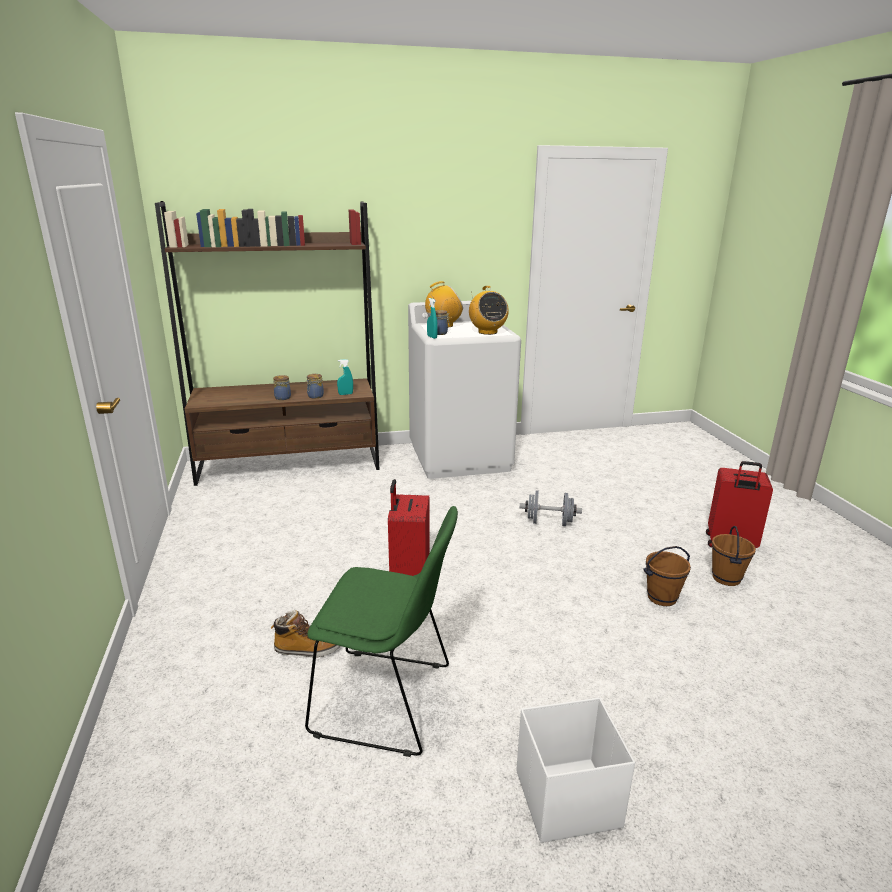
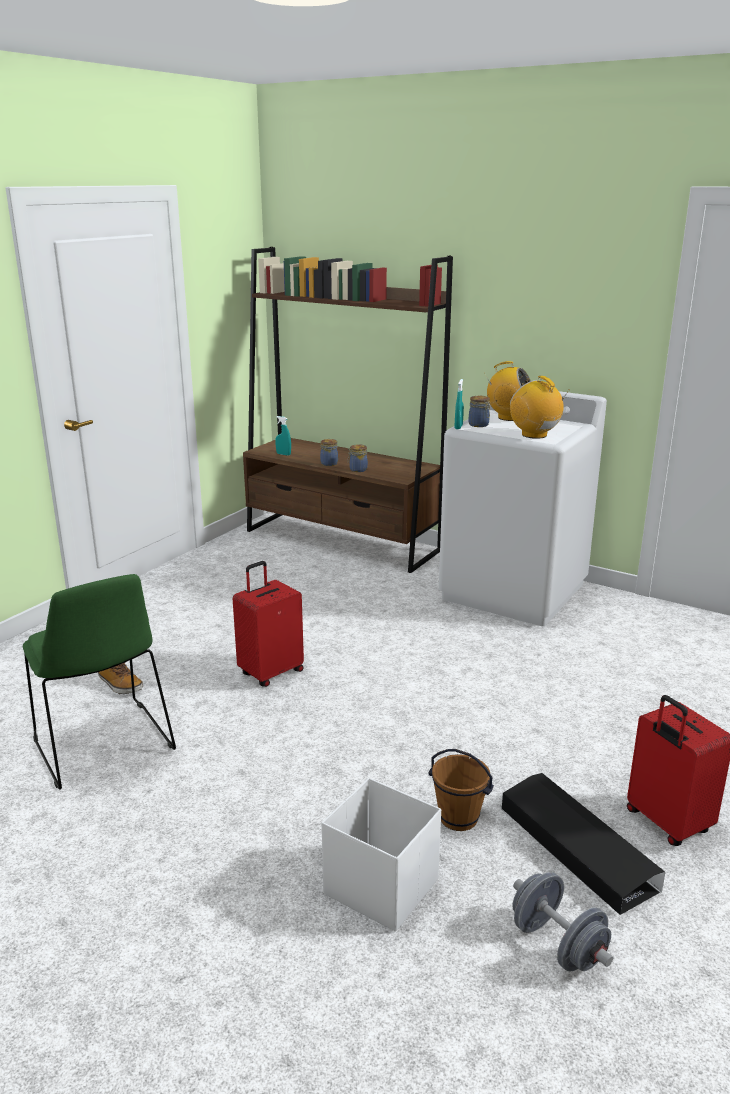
camera: 45 degrees right, 0 degrees up
turquoise spray bottle [337,359,353,395] -> turquoise spray bottle moved to [275,416,291,456]
radio [469,286,509,335] -> radio turned 120 degrees clockwise [510,376,569,439]
white storage box [516,698,635,843] -> white storage box moved to [322,778,441,932]
grey dumbbell [520,490,582,526] -> grey dumbbell moved to [513,872,613,971]
brown bucket [712,526,756,586] -> black storage box [502,773,665,915]

